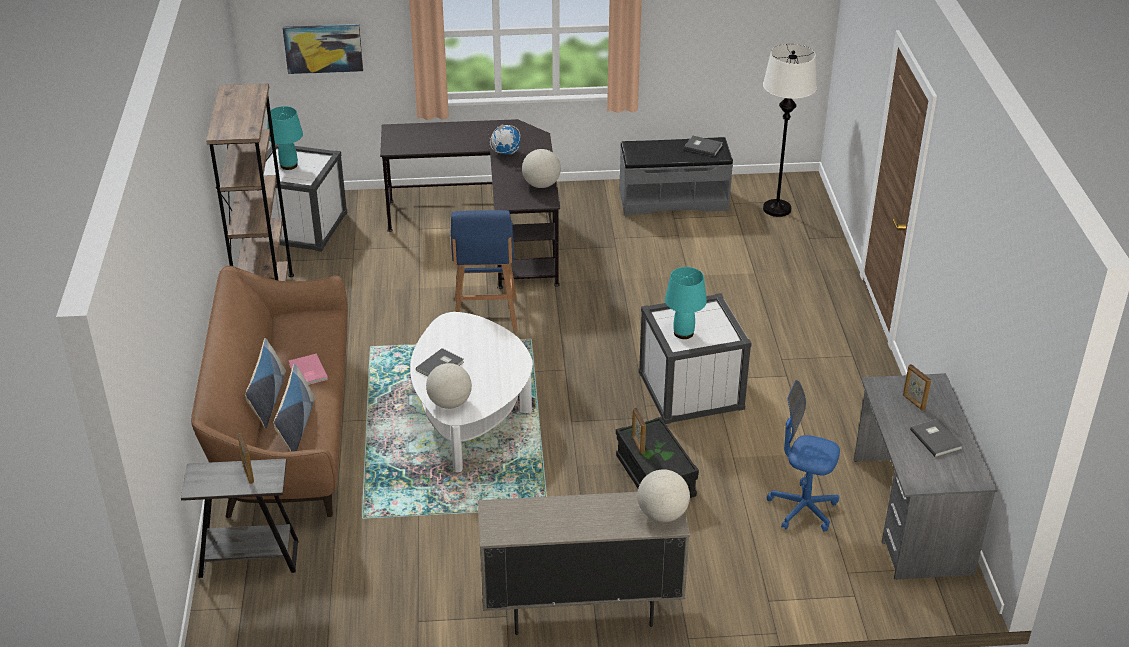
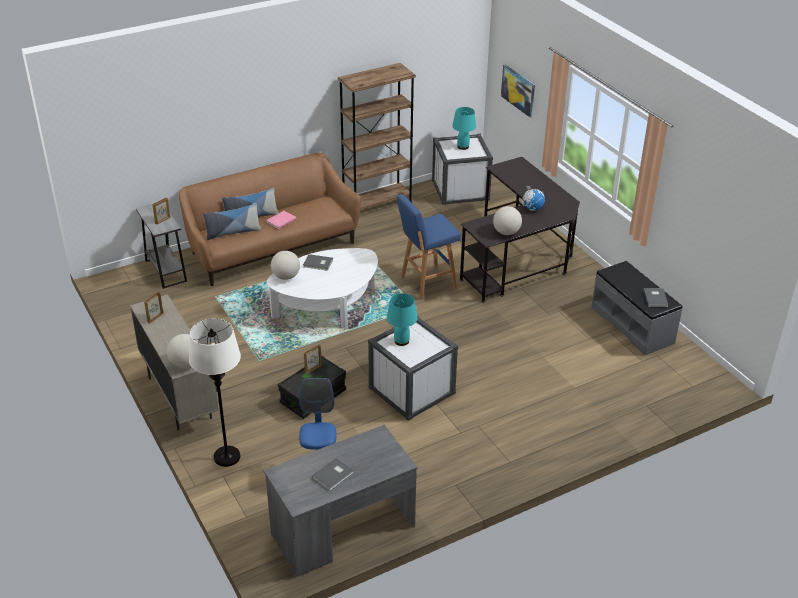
camera: 65 degrees right, 0 degrees up
white floor lamp [763,44,817,217] -> white floor lamp moved to [189,318,241,467]
picture frame [903,364,931,411] -> picture frame moved to [144,292,164,324]

